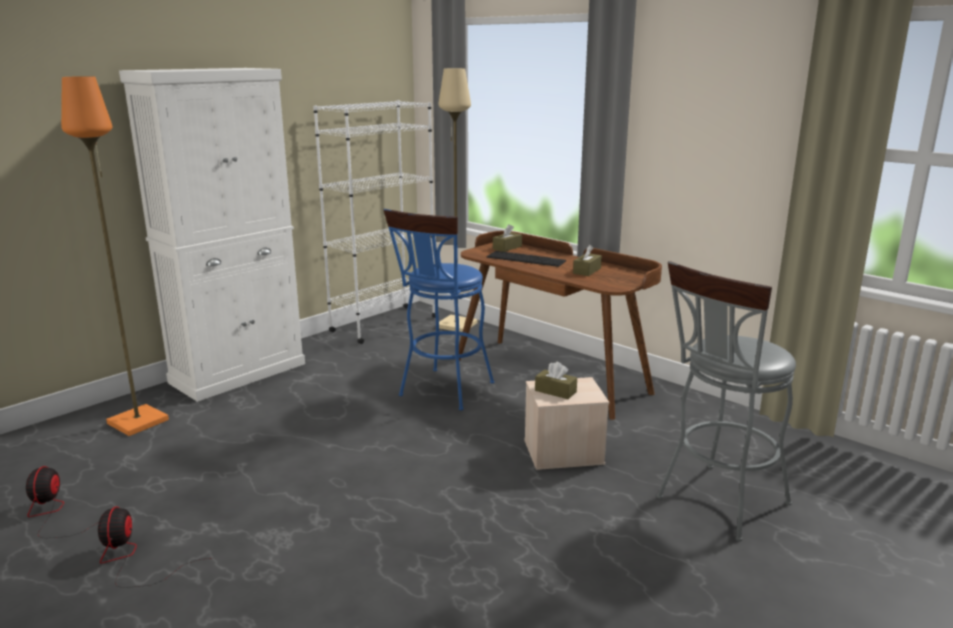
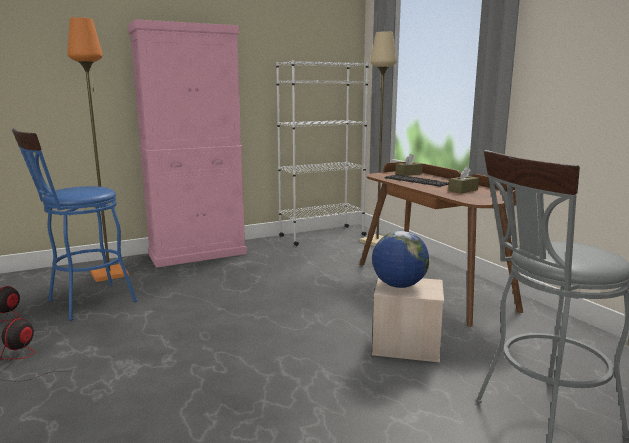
camera: 20 degrees right, 5 degrees down
white cabinet [119,68,305,402] -> pink cabinet [128,19,247,268]
blue stool [383,209,494,411] -> blue stool moved to [12,129,137,321]
brown tissue box [535,362,577,399] -> globe [372,231,429,288]

